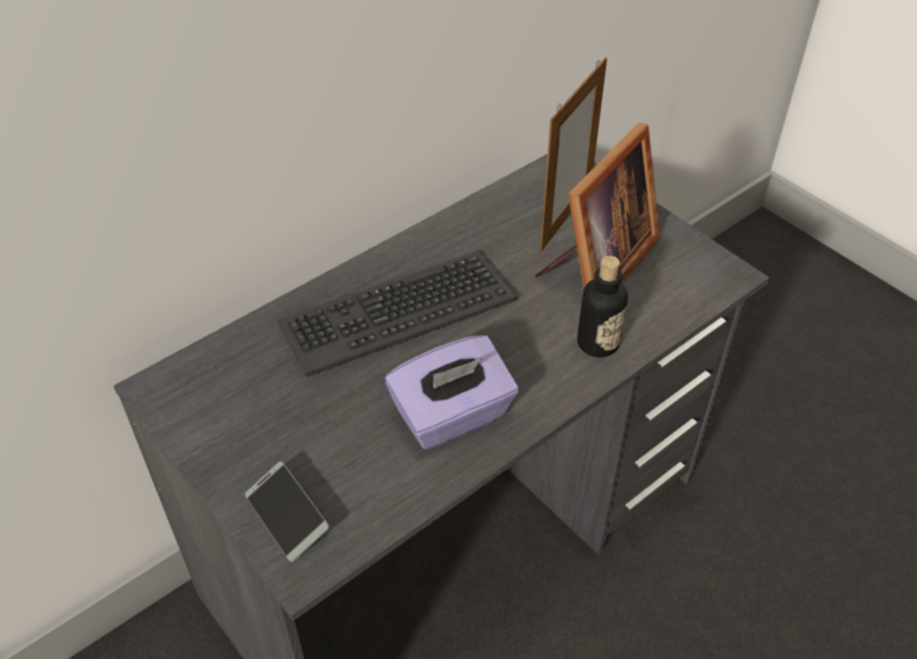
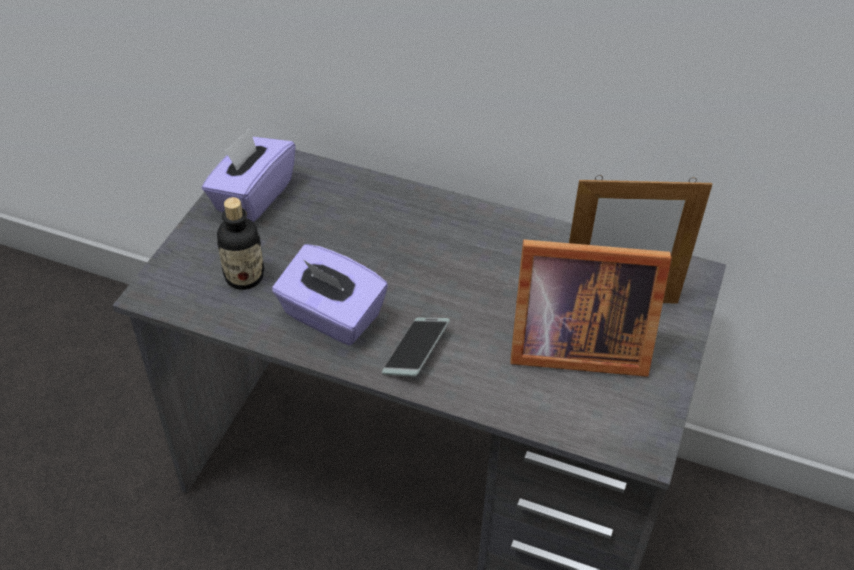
camera: 60 degrees right, 0 degrees up
phone [245,461,329,562] -> phone moved to [382,318,450,376]
keyboard [277,250,517,377] -> none
bottle [577,256,628,357] -> bottle moved to [217,197,264,290]
none -> purple tissue box [202,128,296,222]

